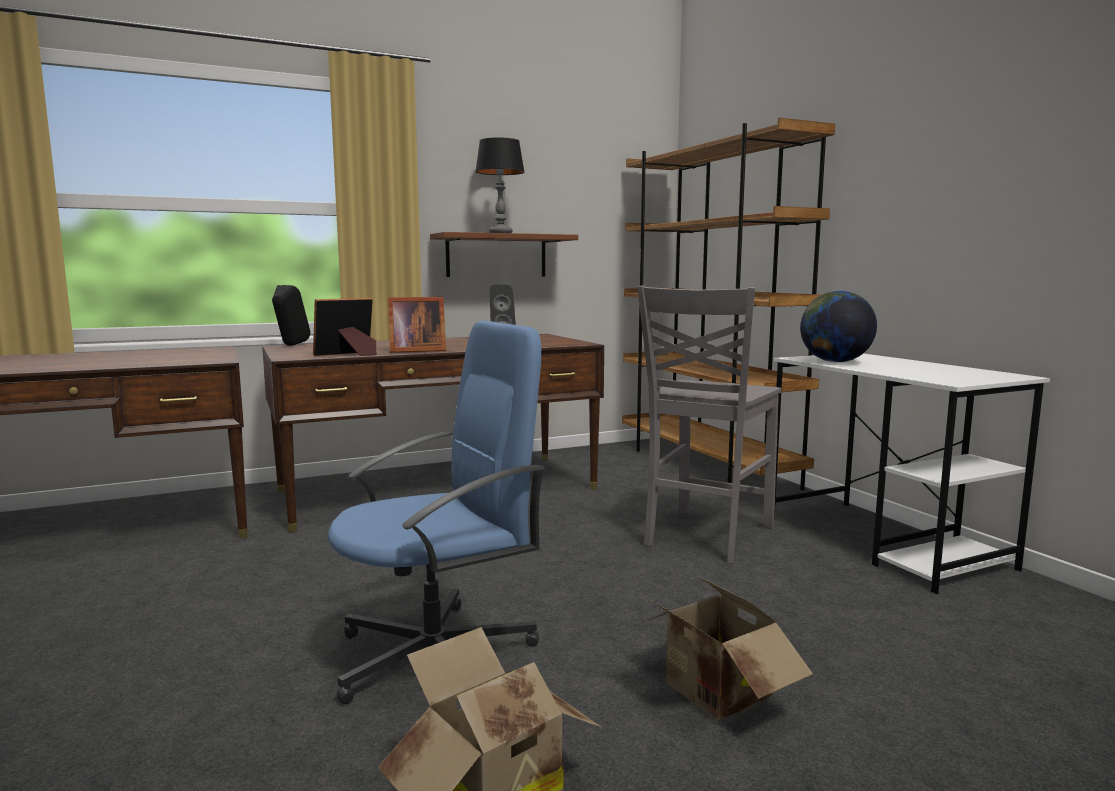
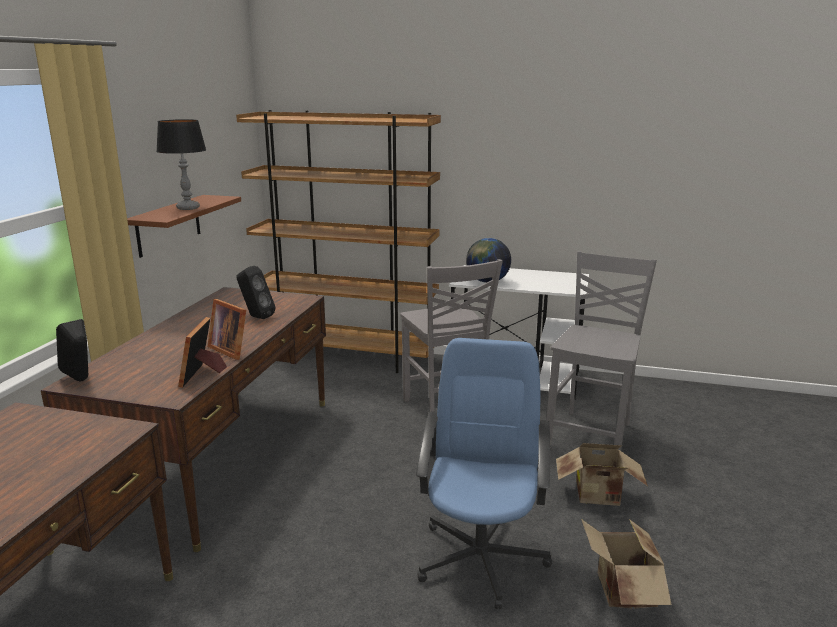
camera: 50 degrees left, 10 degrees up
picture frame [388,297,446,353] -> picture frame turned 105 degrees clockwise [207,299,246,360]
none -> grey chair [546,251,657,451]

